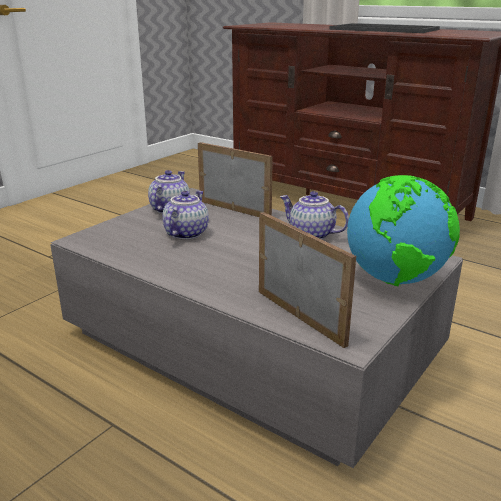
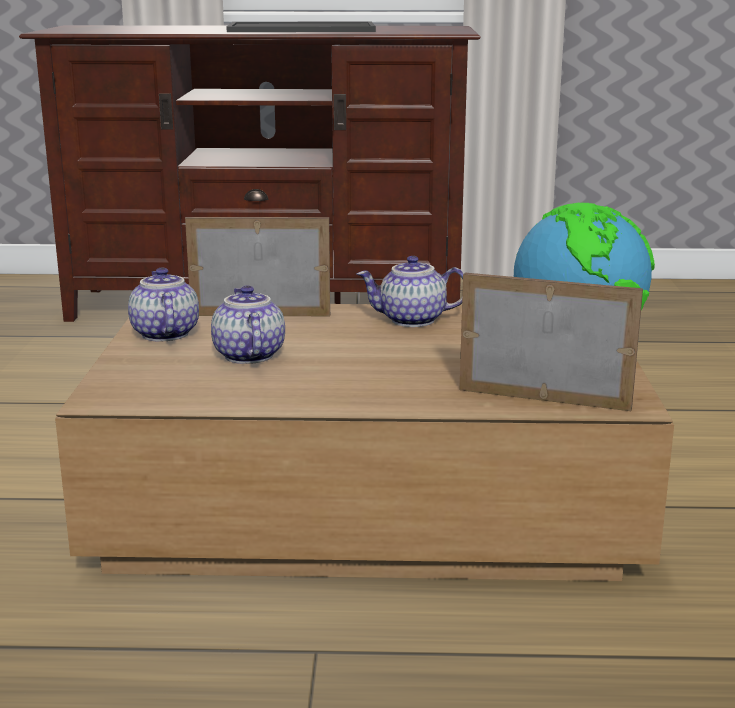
camera: 35 degrees left, 5 degrees down
grey coffee table [50,188,463,468] -> brown coffee table [55,304,674,581]

